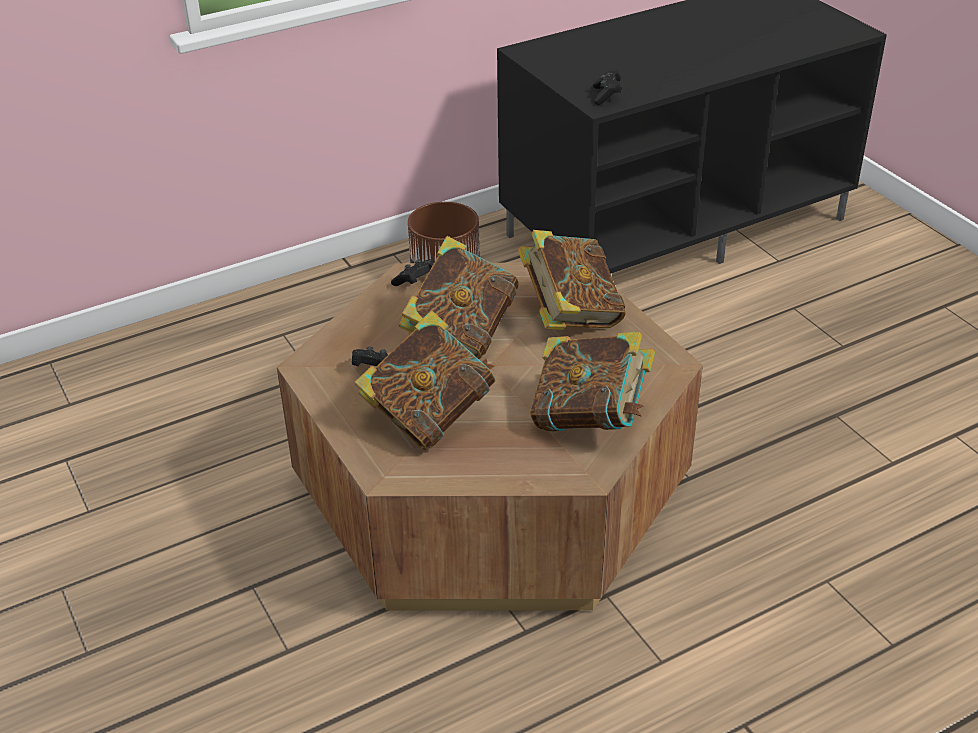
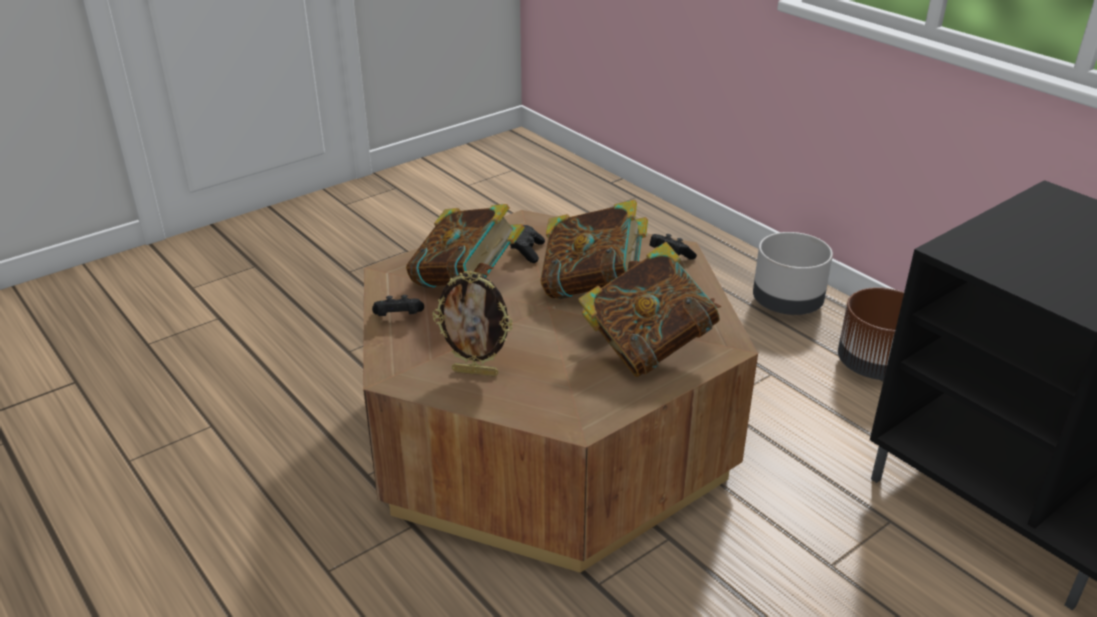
camera: 80 degrees right, 5 degrees down
book [530,331,655,431] -> picture frame [432,270,513,377]
black game controller [593,70,622,105] -> black game controller moved to [372,295,424,316]
none -> grey planter [753,232,833,315]

